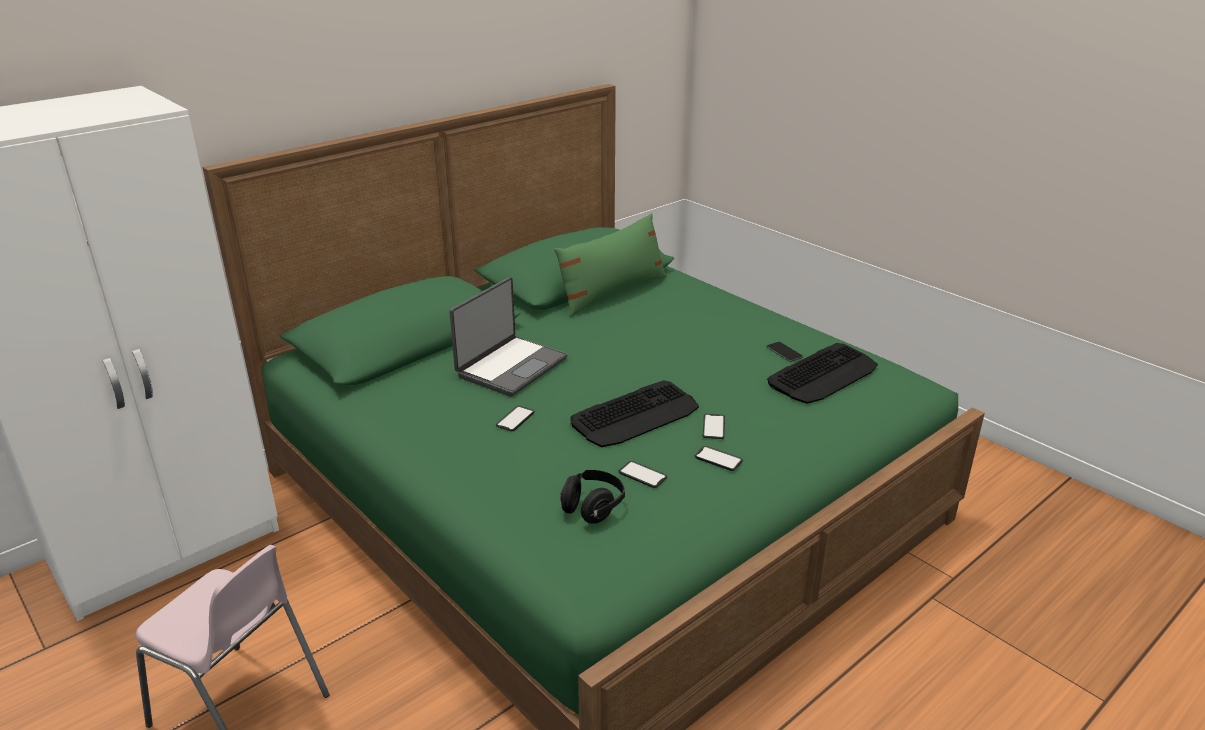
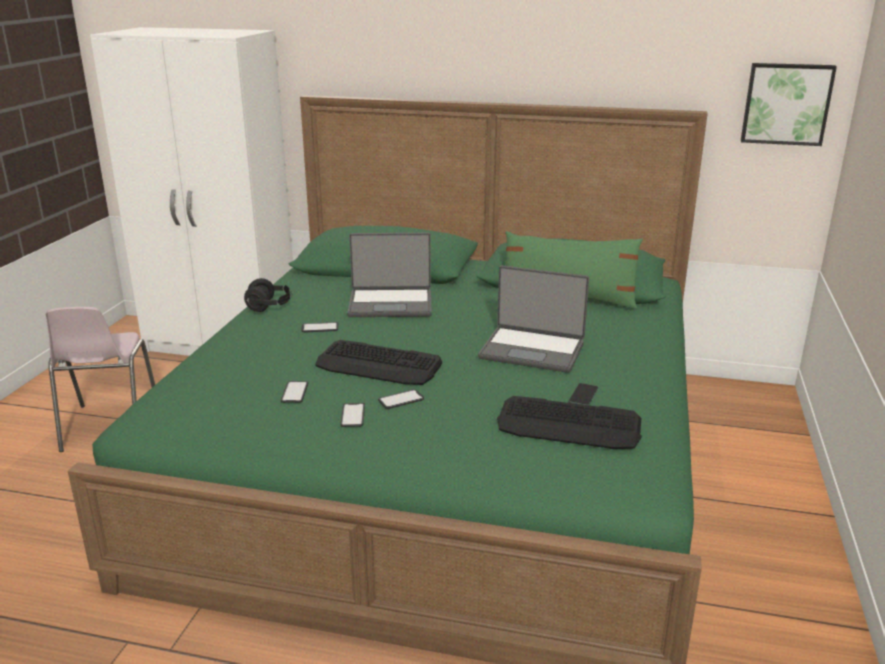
camera: 55 degrees right, 5 degrees down
black headphones [560,470,625,524] -> black headphones moved to [244,278,292,312]
none -> laptop [478,265,589,373]
none -> picture [741,63,837,146]

